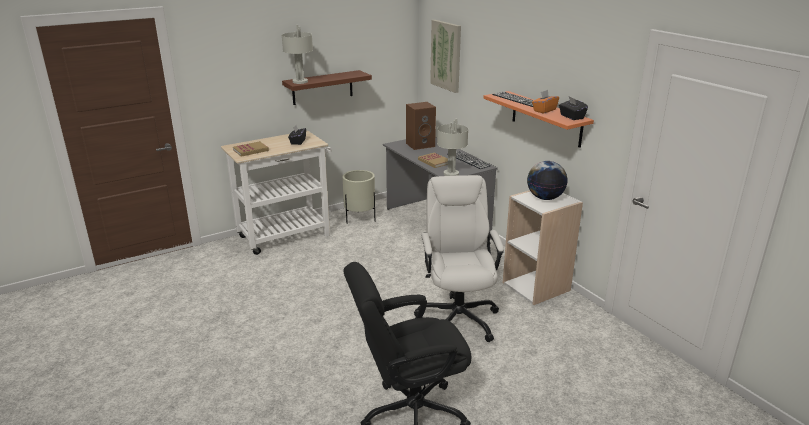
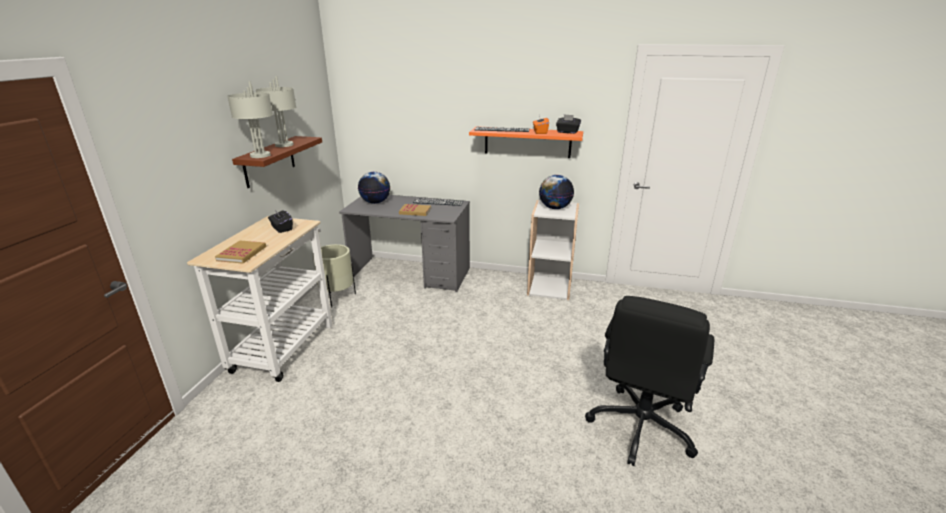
camera: 45 degrees left, 0 degrees up
brown speaker [406,102,436,150] -> globe [358,172,390,204]
white office chair [414,175,504,342] -> none
picture [430,20,461,93] -> none
grey table lamp [437,119,468,176] -> grey table lamp moved to [256,76,296,147]

